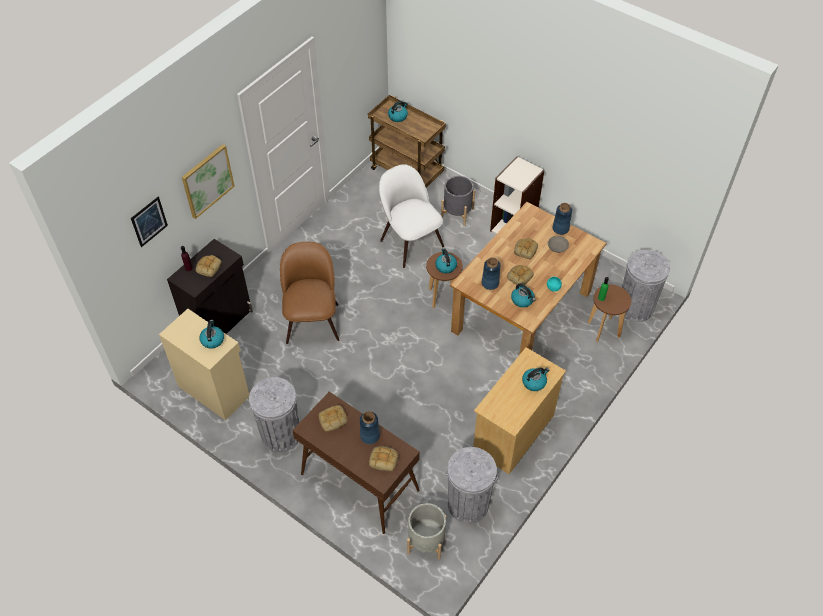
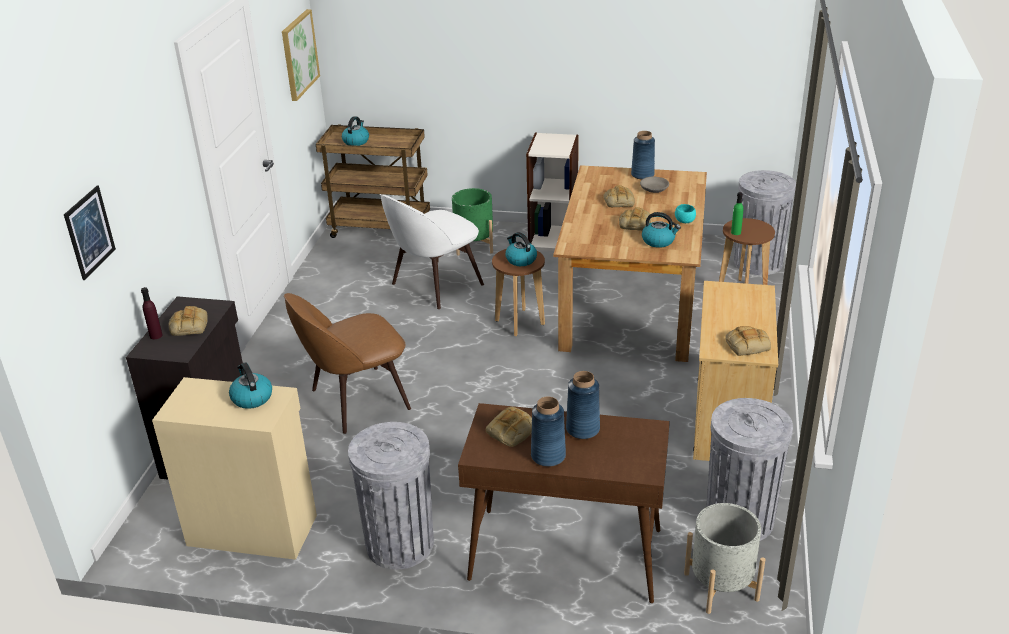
camera: 25 degrees left, 20 degrees down
picture [182,144,235,219] -> picture moved to [282,9,320,101]
brown chair [280,242,339,344] -> brown chair turned 90 degrees counterclockwise [284,293,411,434]
bread [369,446,398,471] -> bread moved to [725,326,771,356]
white chair [379,164,444,268] -> white chair turned 75 degrees counterclockwise [380,194,484,309]
grey planter [441,176,475,226] -> green planter [452,188,493,256]
blue vase [482,257,500,290] -> blue vase moved to [531,397,566,467]
kettle [522,368,549,391] -> none

